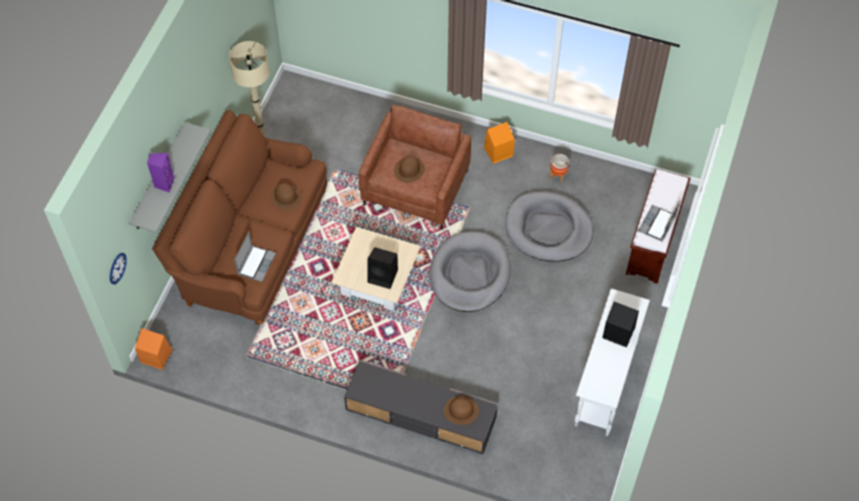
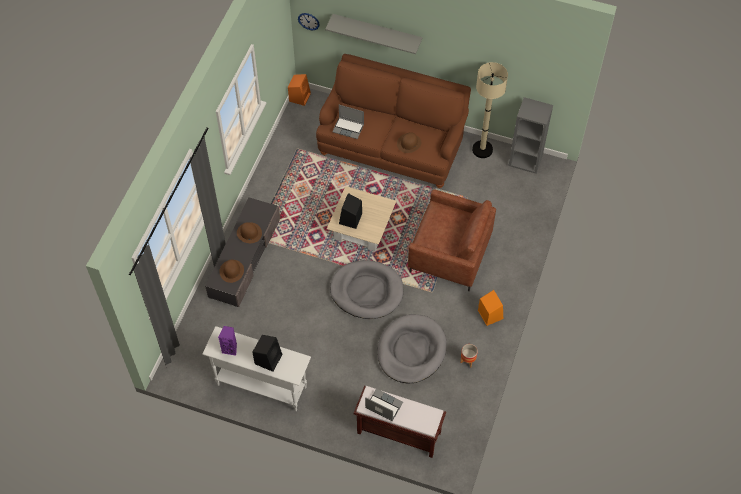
camera: 90 degrees right, 0 degrees up
purple speaker [147,153,175,193] -> purple speaker moved to [218,326,237,355]
brown hat [394,156,425,183] -> brown hat moved to [237,222,262,243]
none -> grey bookcase [509,97,553,174]

